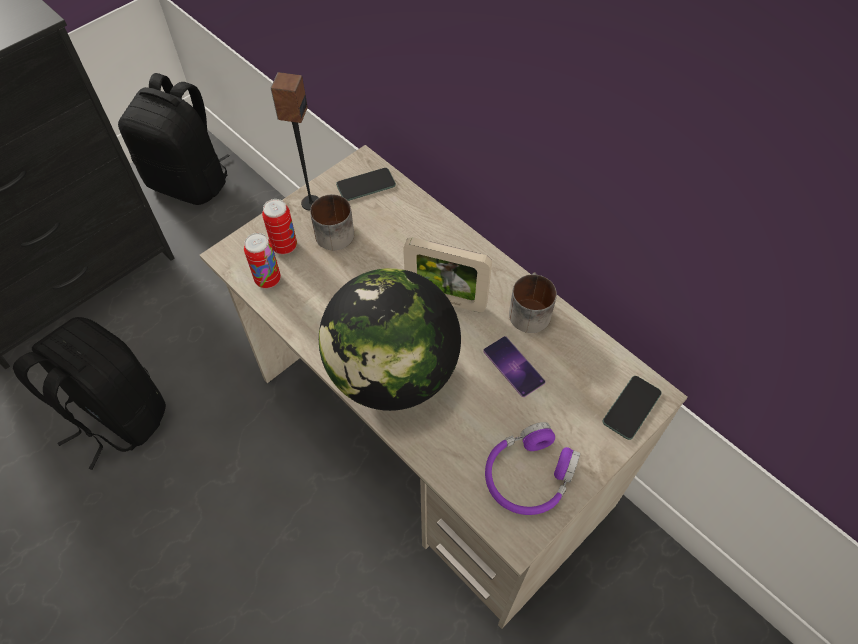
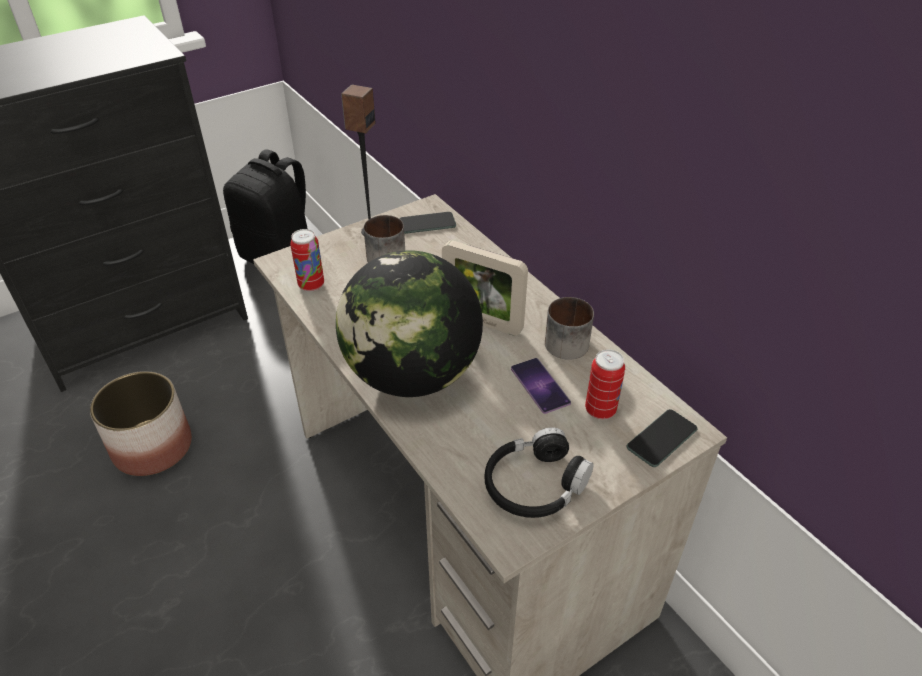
camera: 10 degrees right, 15 degrees down
black backpack [13,317,166,470] -> planter [90,371,192,476]
can [262,199,297,254] -> can moved to [585,349,625,419]
purple headphones [485,422,580,515] -> black headphones [485,427,594,518]

